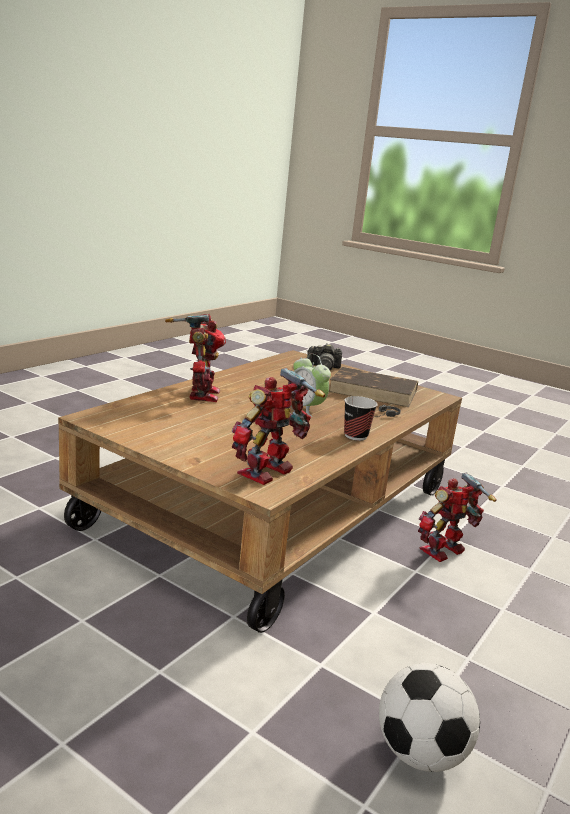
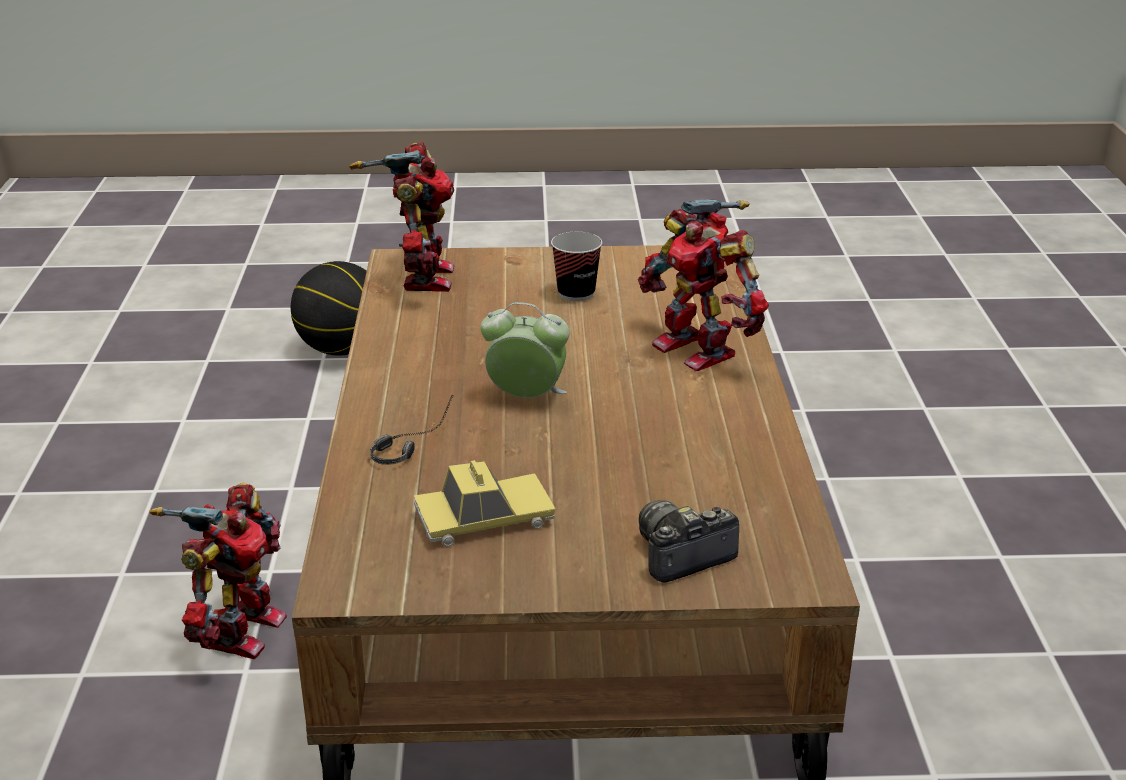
camera: 145 degrees right, 10 degrees up
brown book [329,367,418,407] -> toy car [414,460,555,546]
cup [344,396,378,441] -> cup moved to [551,232,602,301]
football [379,663,480,772] -> none
none -> basketball [291,261,367,356]

